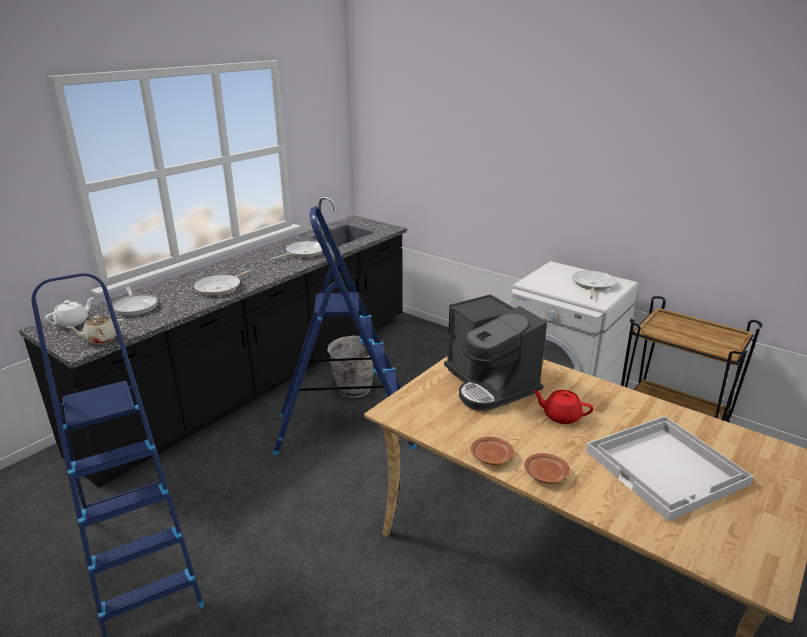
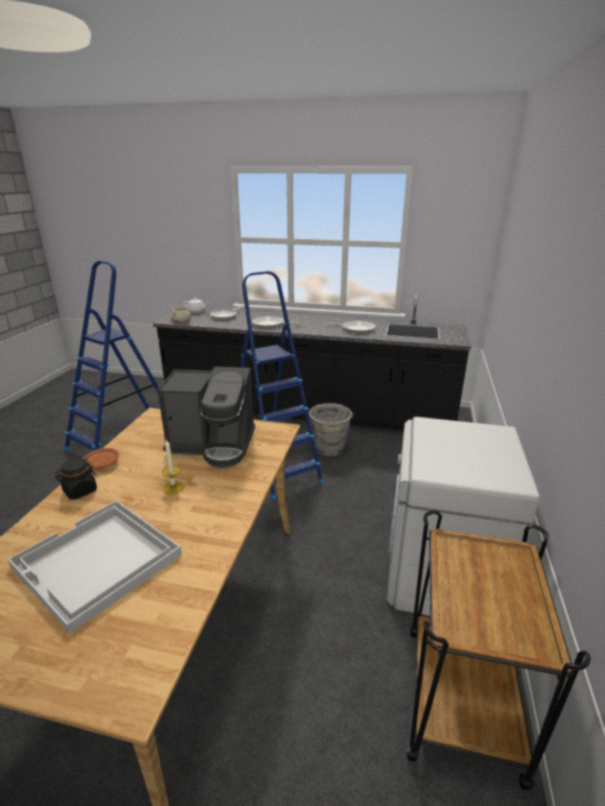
camera: 65 degrees right, 0 degrees up
coffee machine [444,294,547,411] -> coffee machine turned 120 degrees counterclockwise [157,367,255,468]
brown plate [524,453,570,484] -> black jar [55,459,97,500]
red teapot [532,390,593,424] -> candle [162,439,185,494]
frying pan [572,271,616,299] -> none

